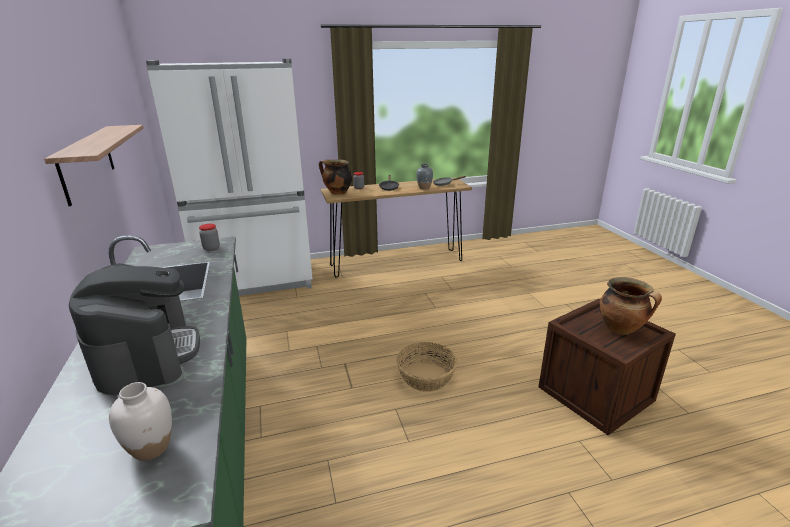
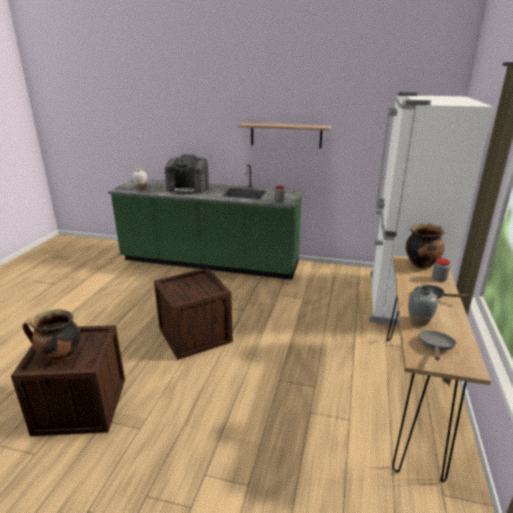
camera: 120 degrees right, 0 degrees up
basket [396,342,457,392] -> crate [154,268,233,360]

